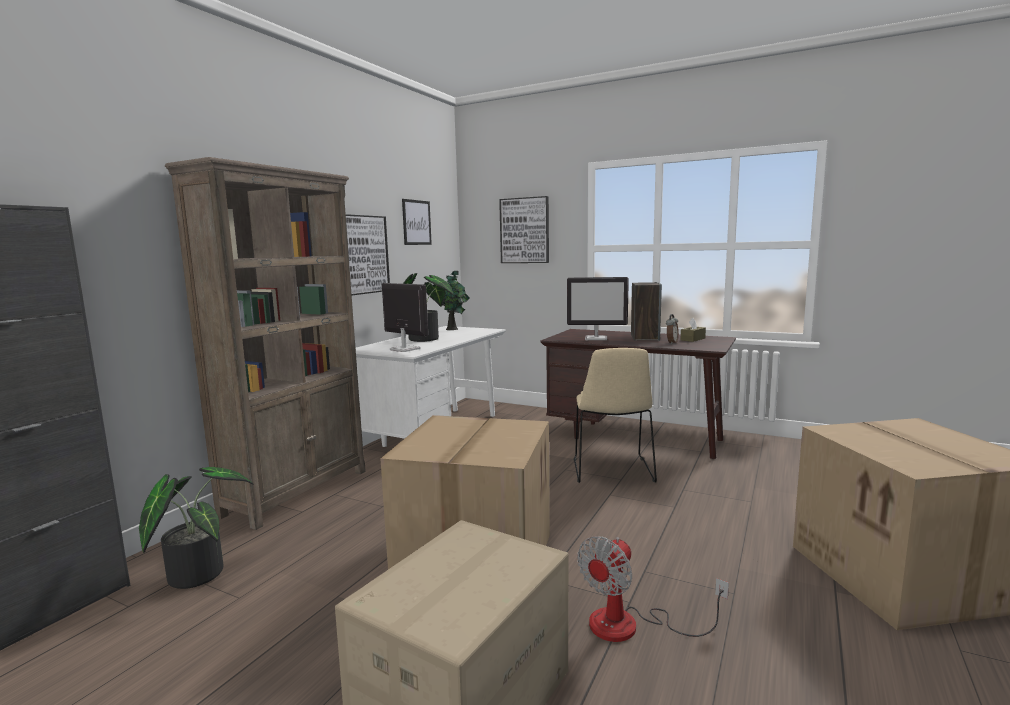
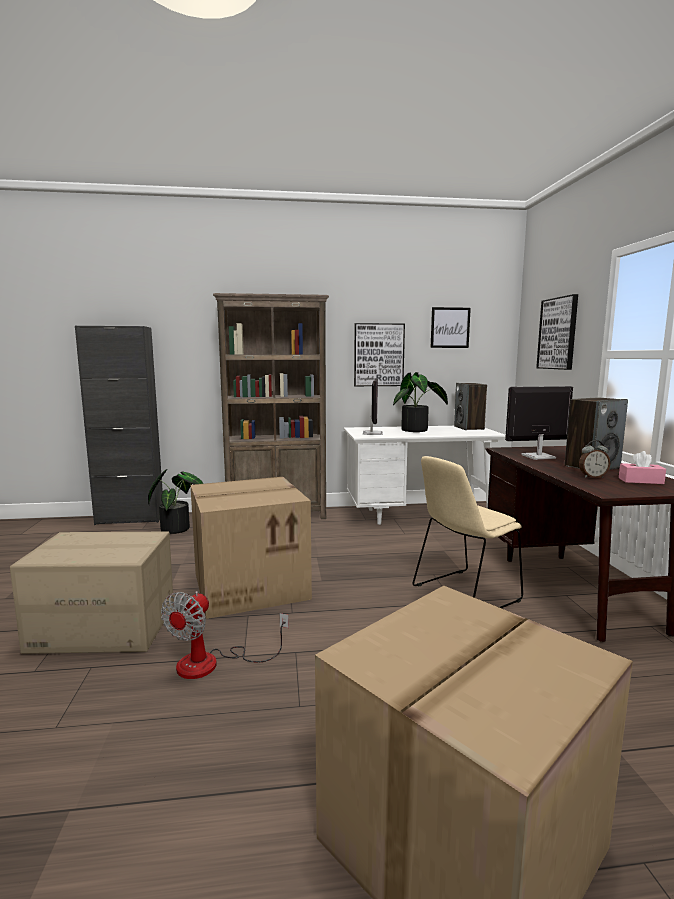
camera: 55 degrees right, 0 degrees up
potted plant [442,271,470,330] -> speaker [454,383,487,430]
monitor [567,277,629,341] -> monitor turned 105 degrees clockwise [505,386,573,460]
fan [577,536,729,642] -> fan turned 75 degrees counterclockwise [161,591,289,679]
brown tissue box [681,318,706,342] -> pink tissue box [619,451,666,484]

